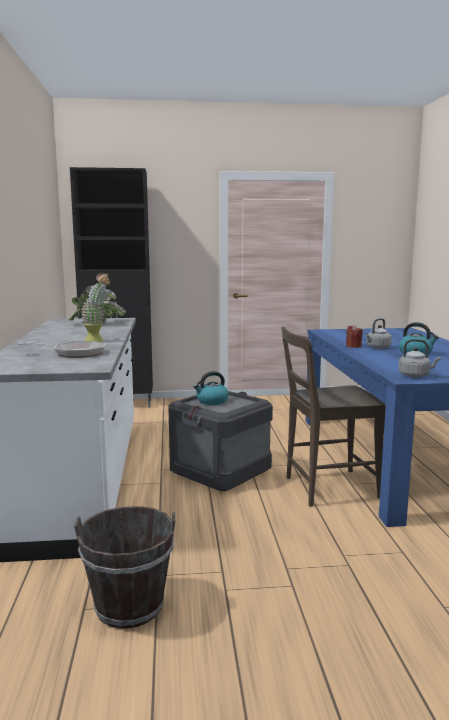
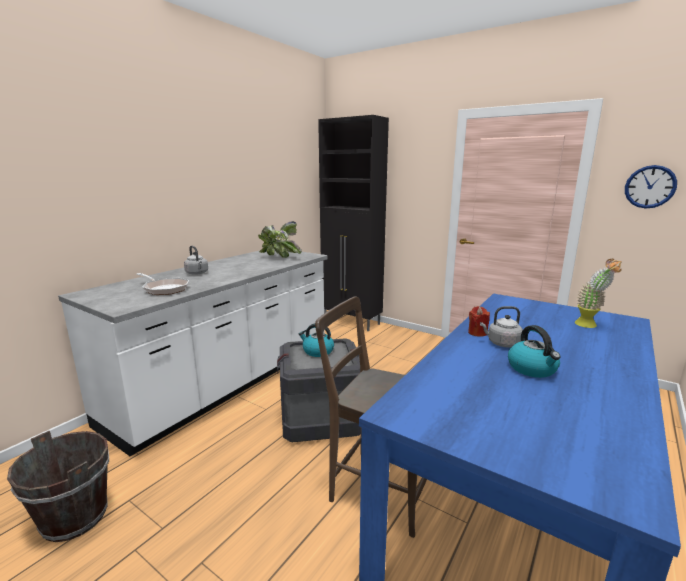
camera: 40 degrees right, 5 degrees up
potted plant [81,273,110,342] -> potted plant moved to [574,259,622,328]
grey kettle [398,339,441,378] -> grey kettle moved to [184,246,208,275]
none -> wall clock [625,165,677,208]

